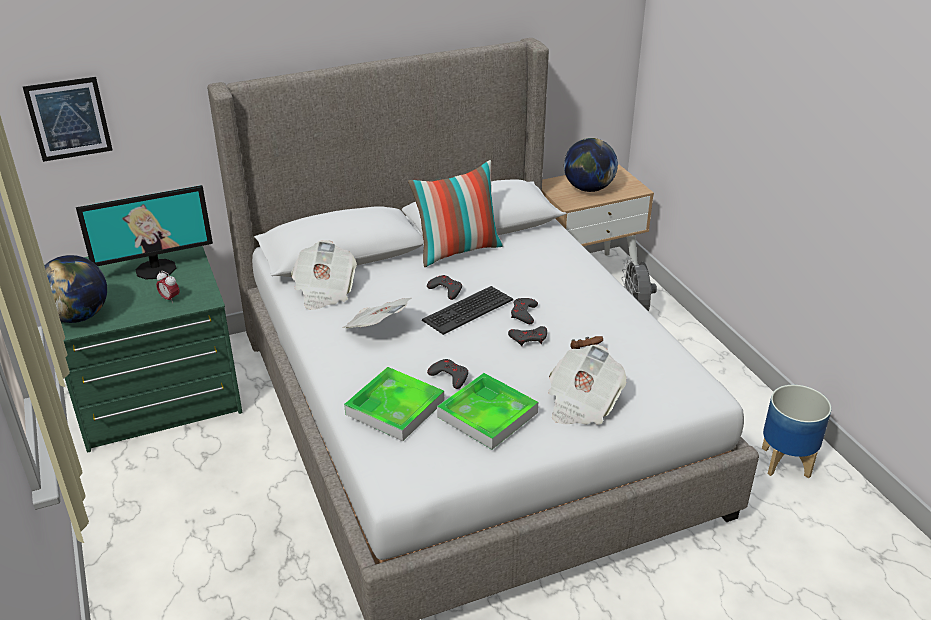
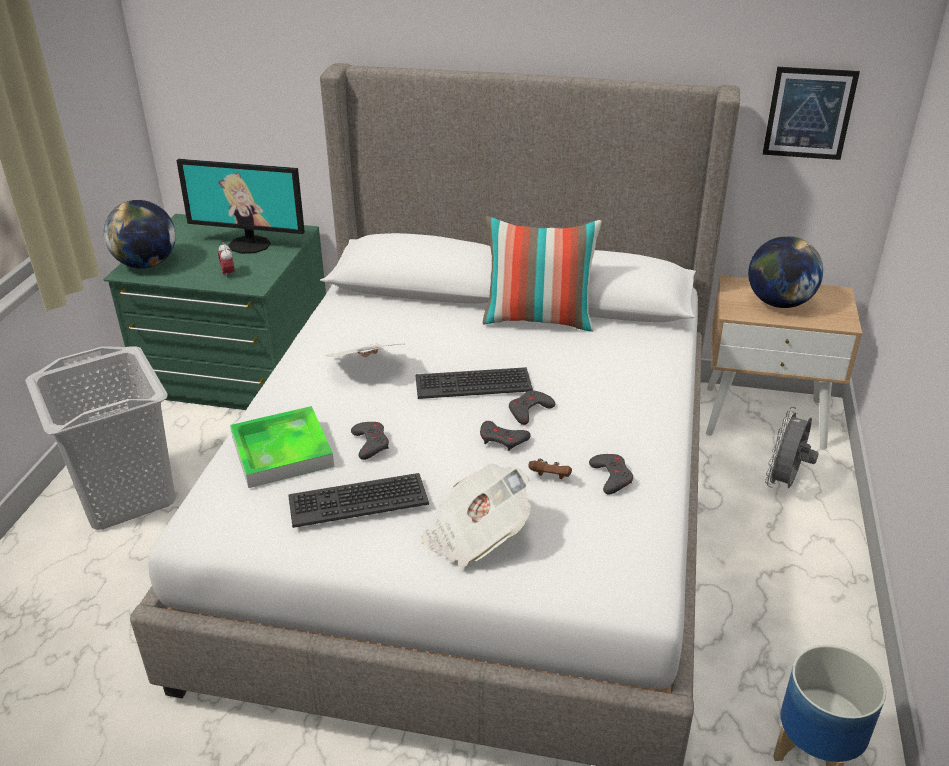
camera: 35 degrees right, 0 degrees up
picture [23,77,113,162] -> picture moved to [763,67,860,160]
newspaper [291,240,357,310] -> none
grey game controller [427,275,462,300] -> grey game controller moved to [589,454,633,495]
tray [437,373,538,449] -> keyboard [288,473,429,528]
none -> grey laundry basket [25,346,176,530]

